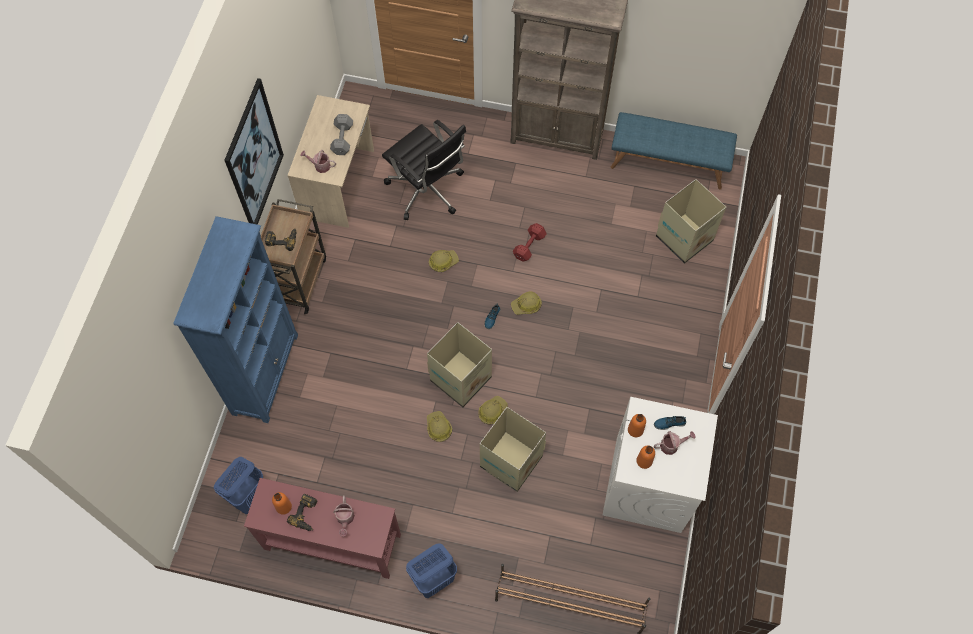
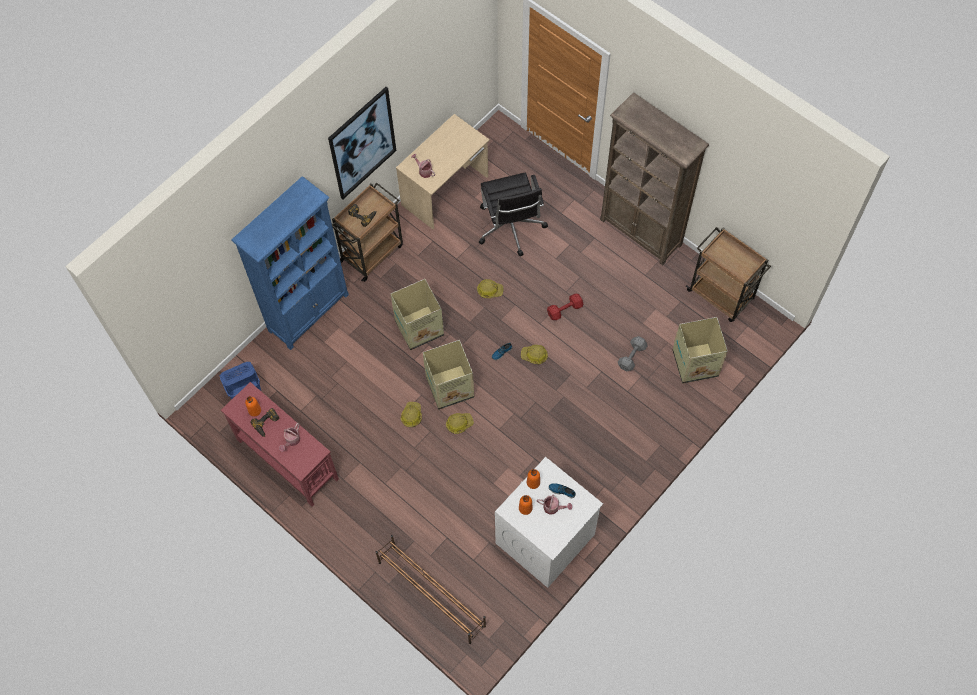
camera: 30 degrees right, 0 degrees up
grey dumbbell [330,114,353,155] -> grey dumbbell moved to [618,336,648,371]
blue laundry basket [406,543,457,598] -> none
cardboard box [480,407,546,492] -> cardboard box moved to [390,279,444,350]
blue bench [610,112,737,190] -> brown cart [686,227,771,322]

